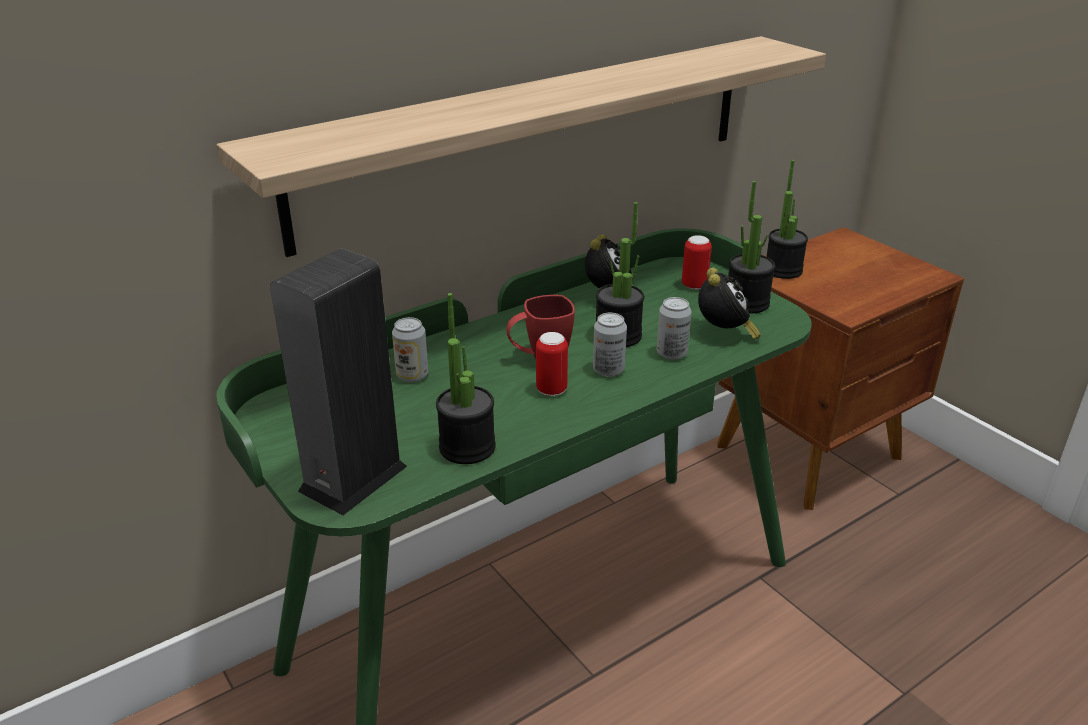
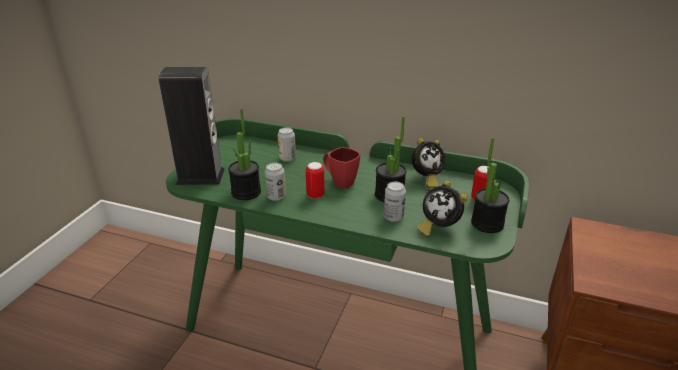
camera: 55 degrees right, 0 degrees up
shelf [217,36,826,257] -> none
can [593,313,627,377] -> can moved to [265,163,286,201]
alarm clock [698,268,761,340] -> alarm clock turned 75 degrees clockwise [417,180,468,237]
potted plant [766,160,808,279] -> none

